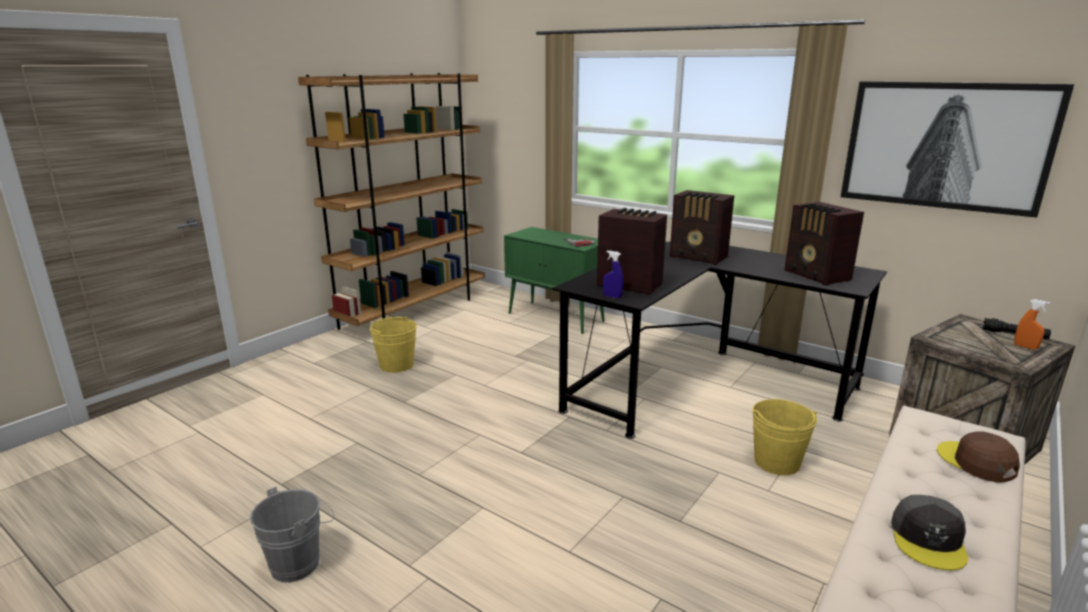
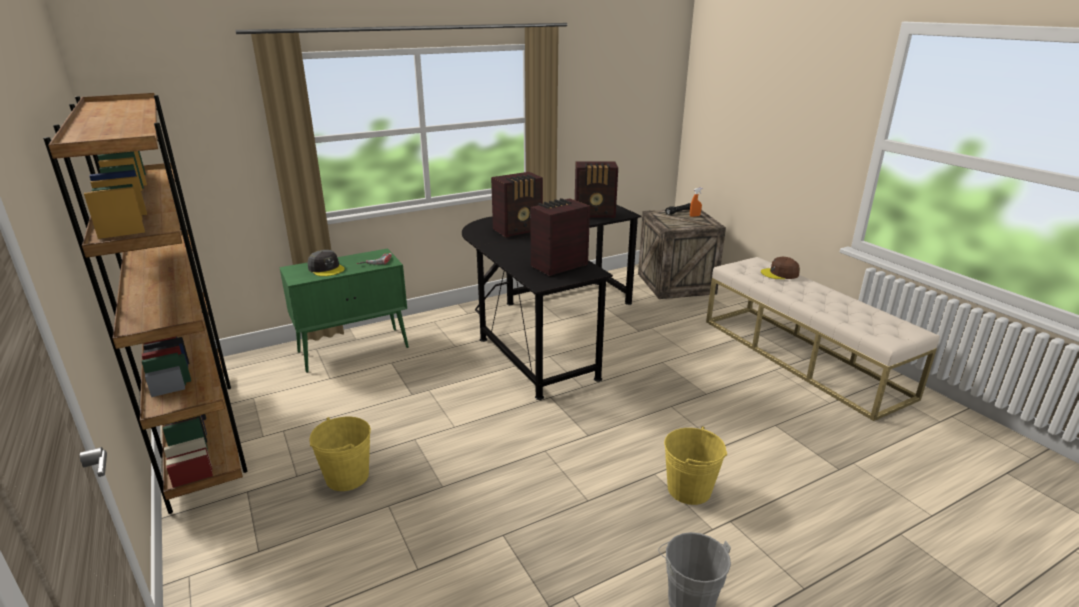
camera: 65 degrees left, 5 degrees up
blue spray bottle [603,250,623,298] -> none
yellow bucket [752,399,817,475] -> yellow bucket moved to [664,426,727,505]
picture [841,81,1074,218] -> none
grey cap [891,495,968,570] -> grey cap moved to [308,250,345,276]

